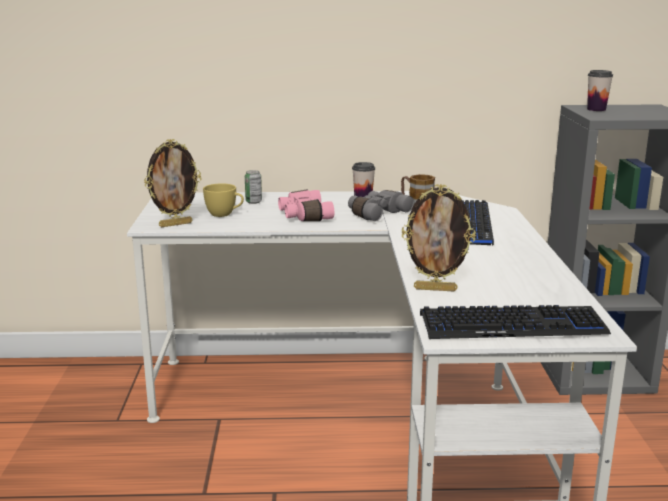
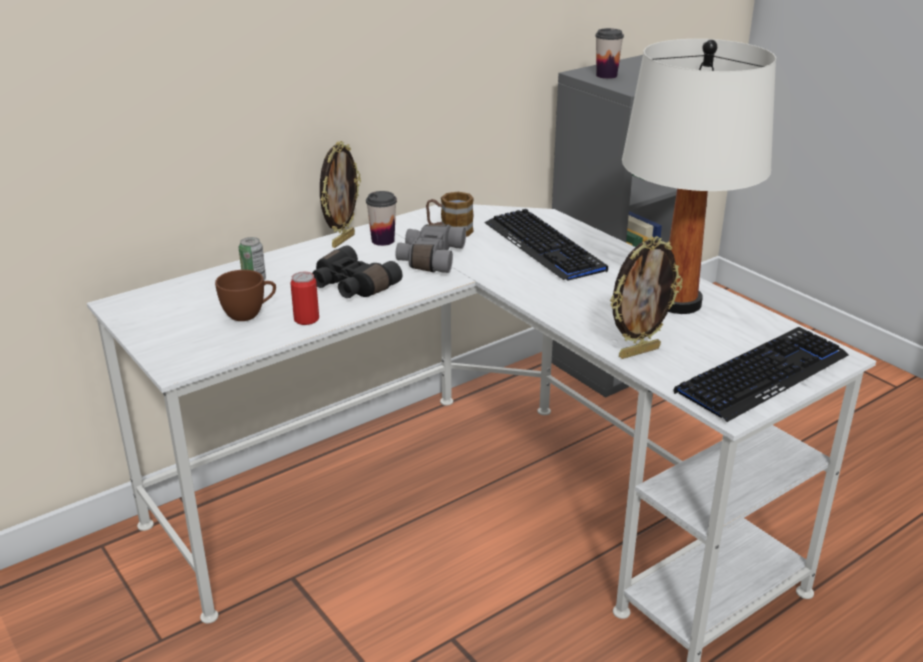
camera: 35 degrees left, 10 degrees up
picture frame [144,139,201,227] -> picture frame moved to [320,141,361,248]
yellow cup [203,183,244,217] -> brown cup [215,270,276,321]
pink binoculars [278,189,334,221] -> black binoculars [312,245,402,298]
none -> can [290,272,319,325]
none -> white table lamp [622,39,776,314]

